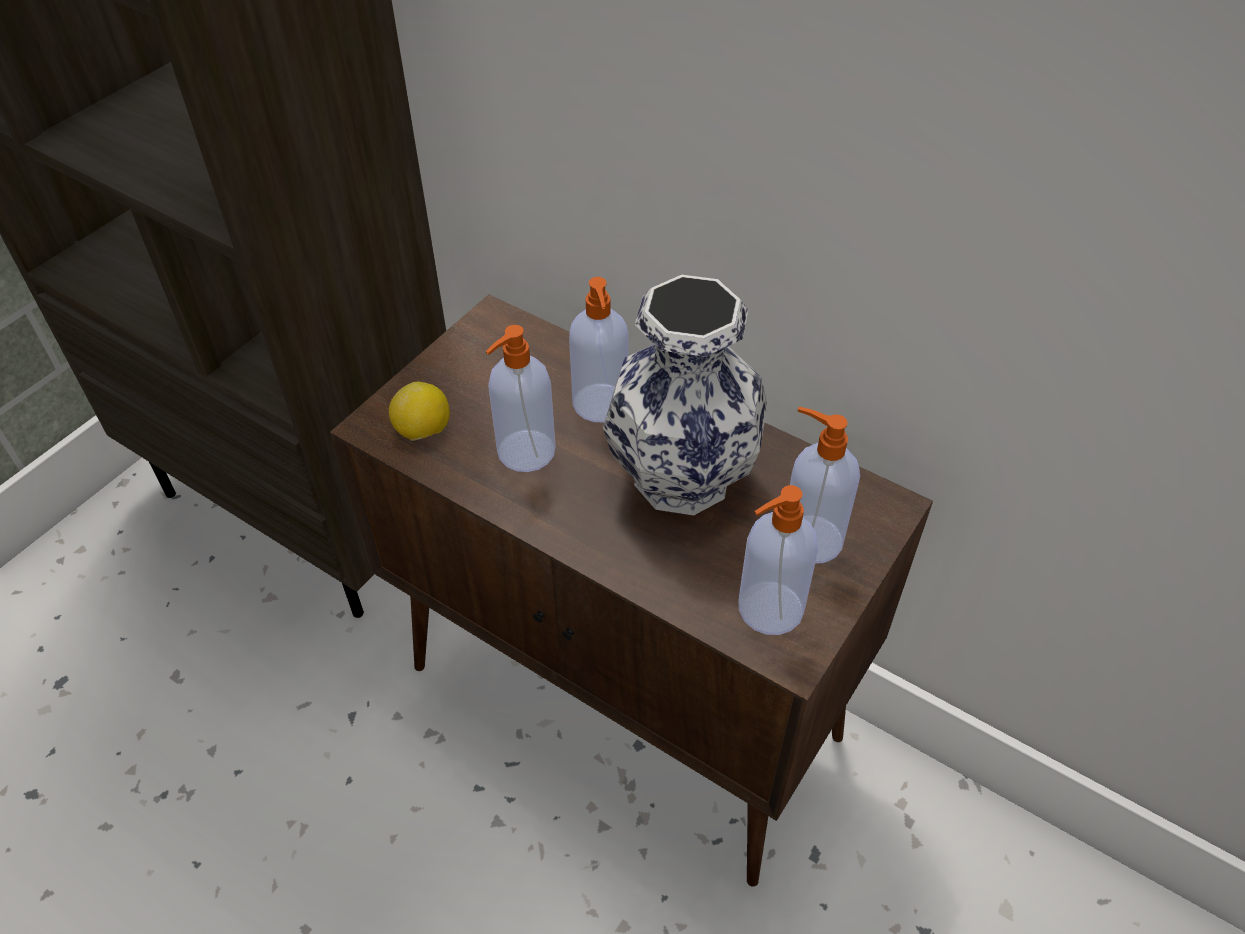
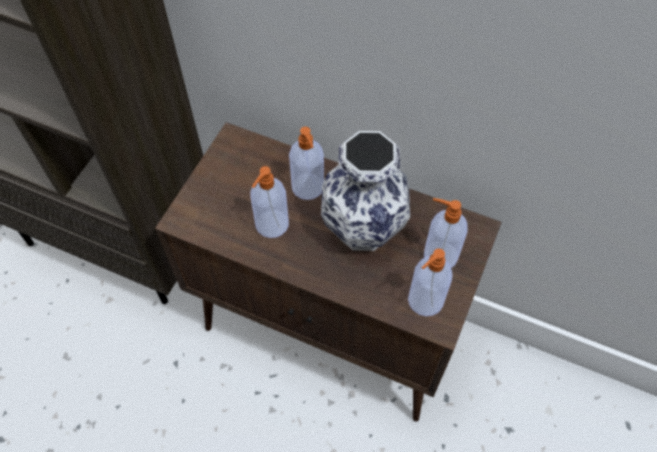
camera: 10 degrees left, 10 degrees up
lemon [389,382,450,441] -> none

